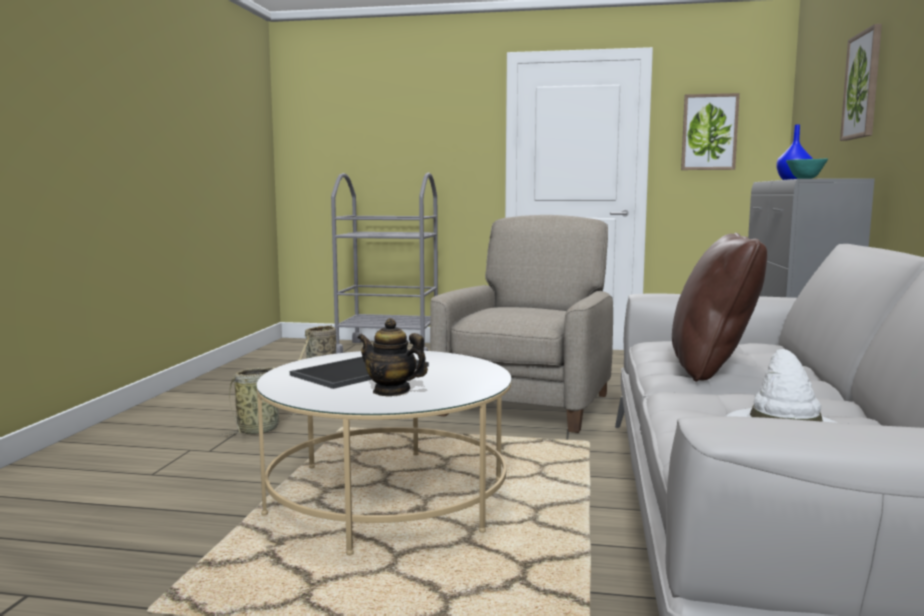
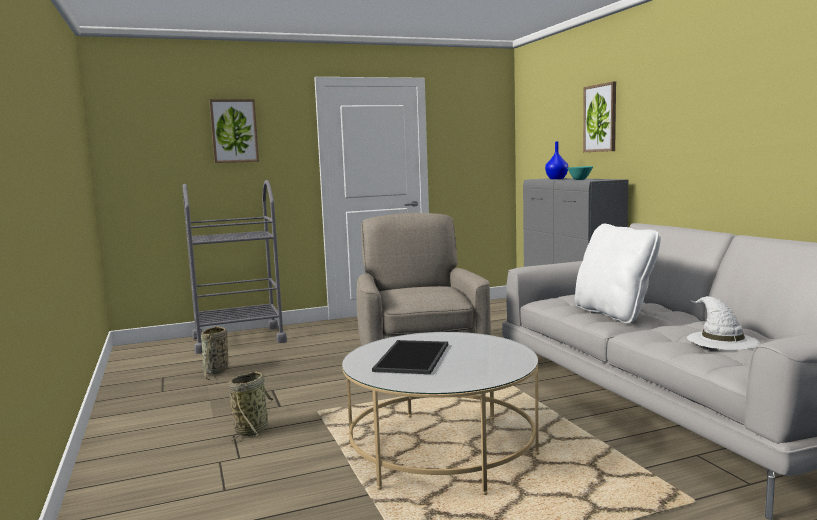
camera: 30 degrees left, 0 degrees up
teapot [358,318,428,396] -> none
brown pillow [672,233,768,382] -> white pillow [575,224,661,324]
picture [681,93,740,170] -> picture moved to [209,99,259,163]

